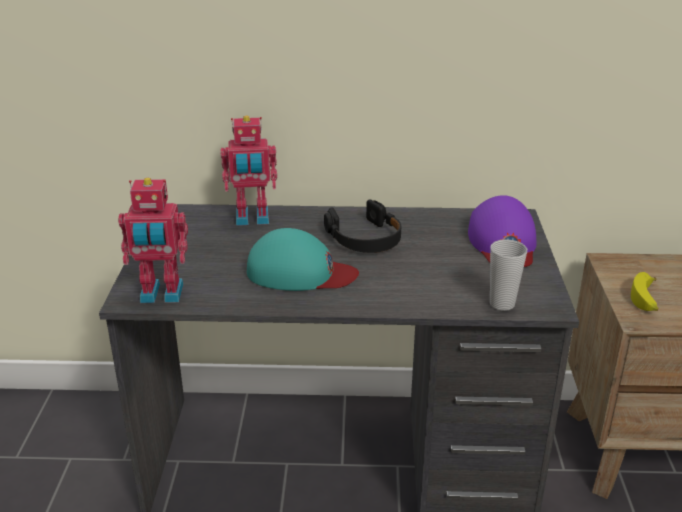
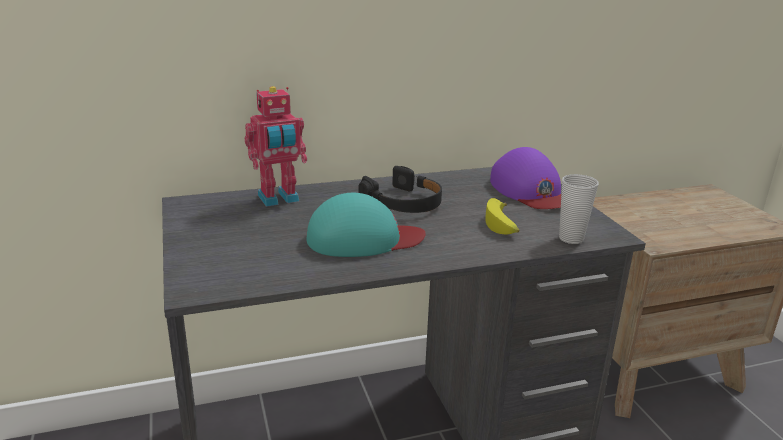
camera: 20 degrees left, 5 degrees down
toy robot [118,178,188,303] -> none
banana [631,272,658,311] -> banana moved to [485,198,519,234]

